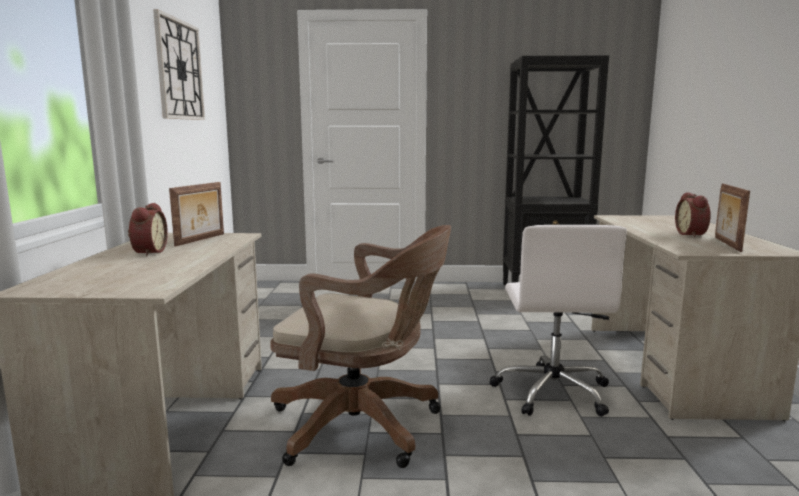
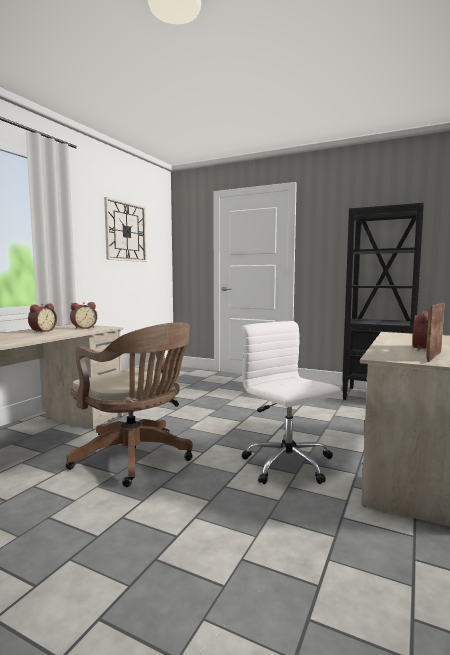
camera: 25 degrees right, 5 degrees down
picture frame [169,182,224,247] -> alarm clock [70,302,97,329]
white office chair [489,225,627,417] -> white office chair turned 120 degrees clockwise [242,321,341,484]

